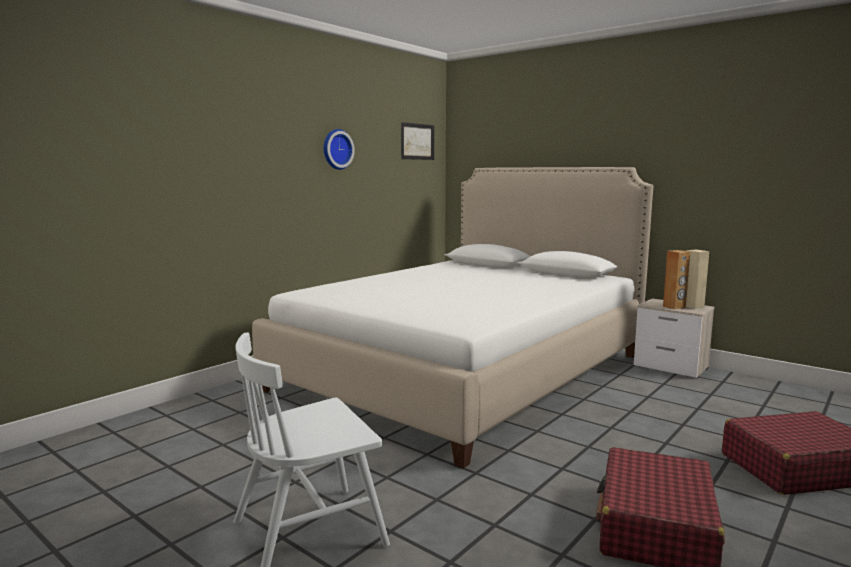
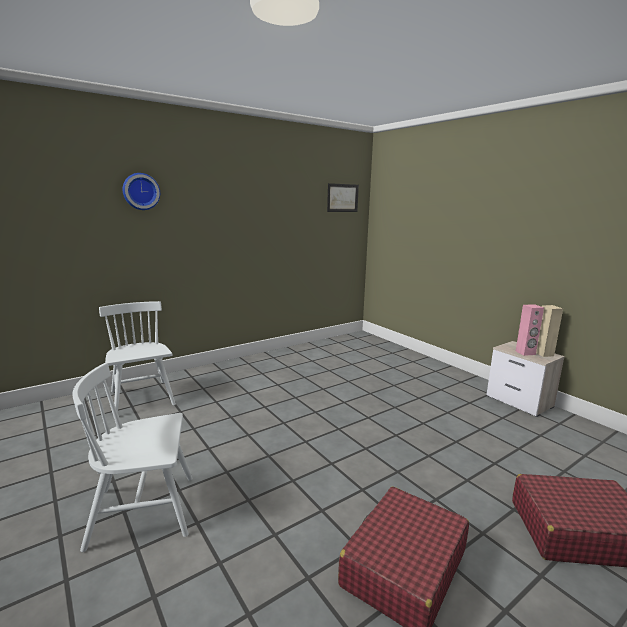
camera: 15 degrees right, 5 degrees up
bed [252,167,653,469] -> none
wall clock [324,129,355,170] -> wall clock moved to [122,173,160,210]
brown speaker [663,250,690,309] -> pink speaker [516,304,544,356]
none -> white chair [99,301,176,417]

